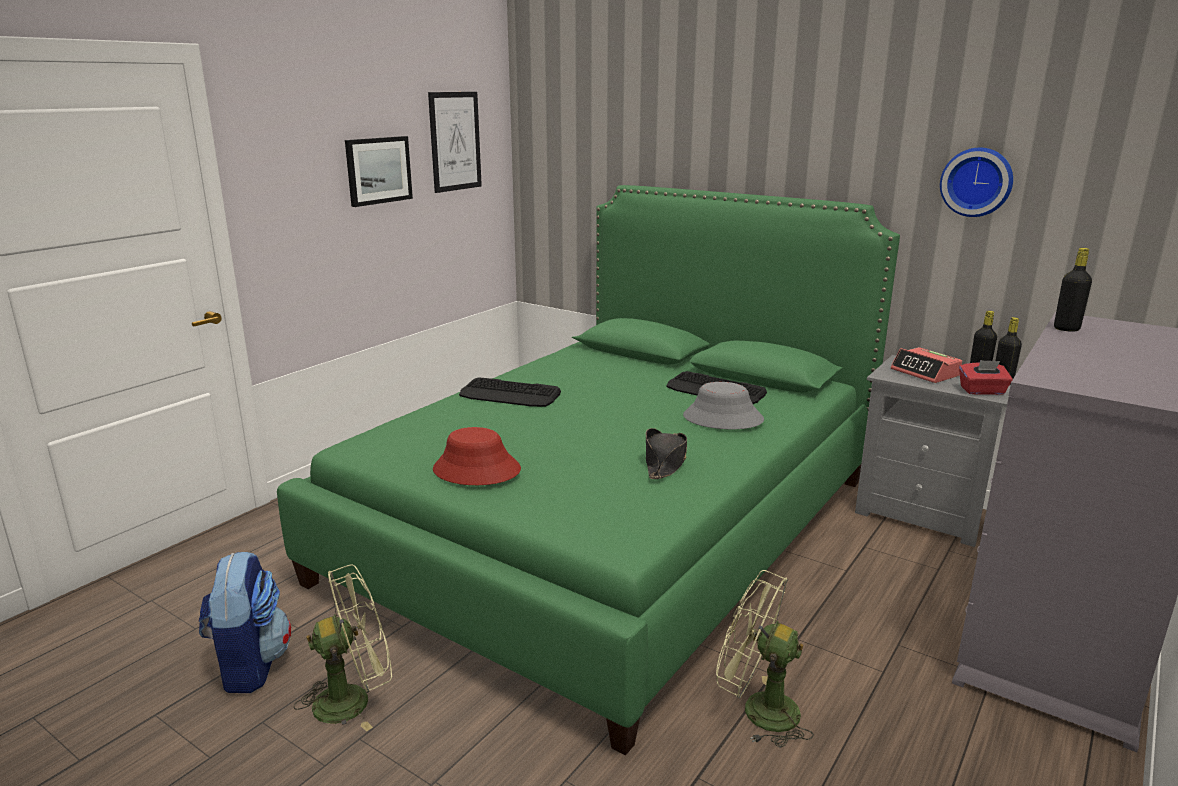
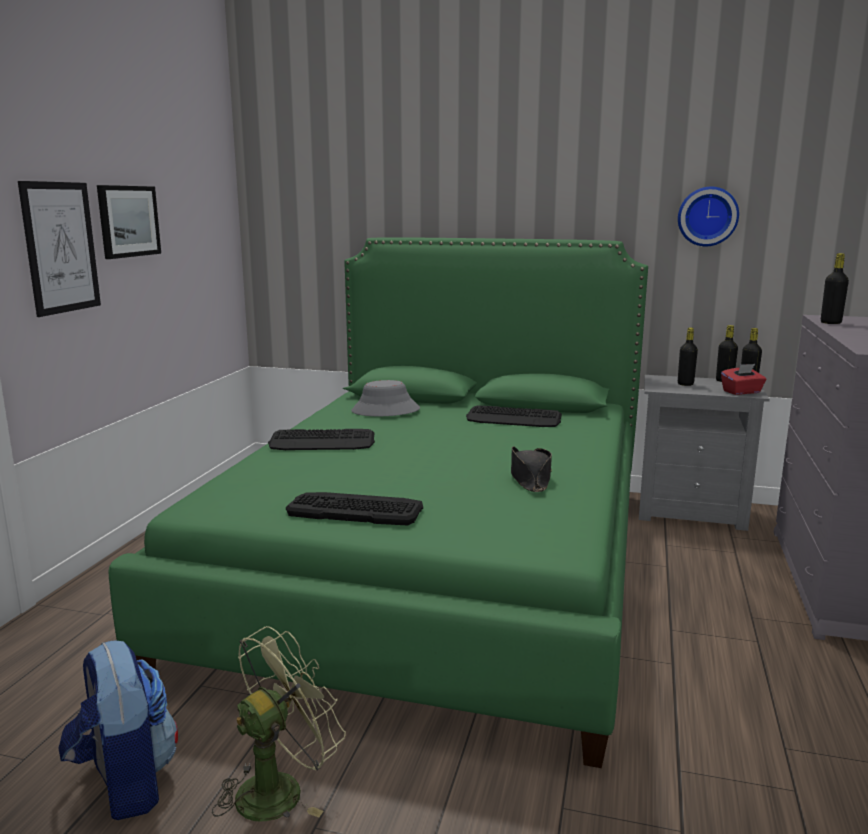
camera: 20 degrees left, 5 degrees down
picture [428,92,482,193] -> picture moved to [18,181,101,317]
red hat [433,427,521,485] -> keyboard [286,492,423,526]
grey hat [683,382,764,429] -> grey hat moved to [351,380,420,416]
green fan [716,570,814,748] -> none
alarm clock [891,347,962,383] -> black bottle [678,327,698,386]

